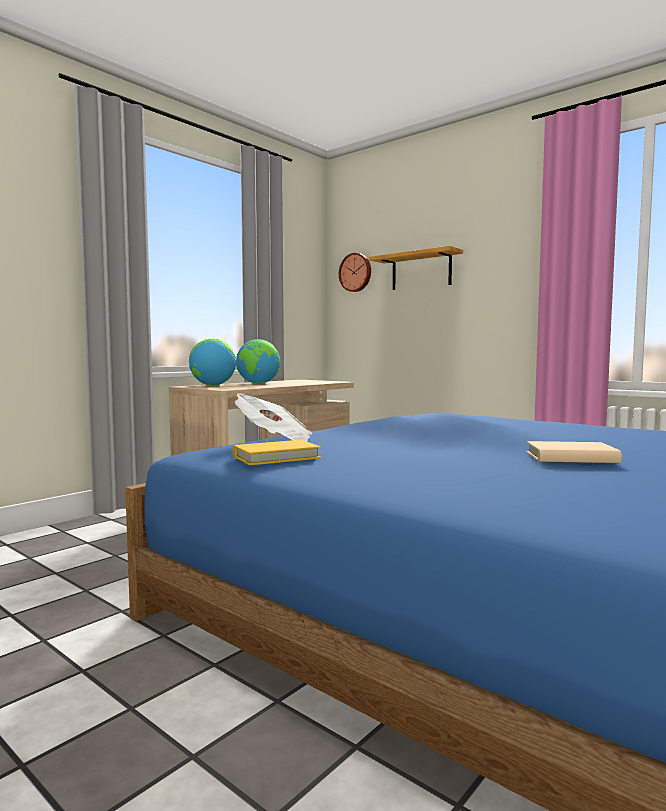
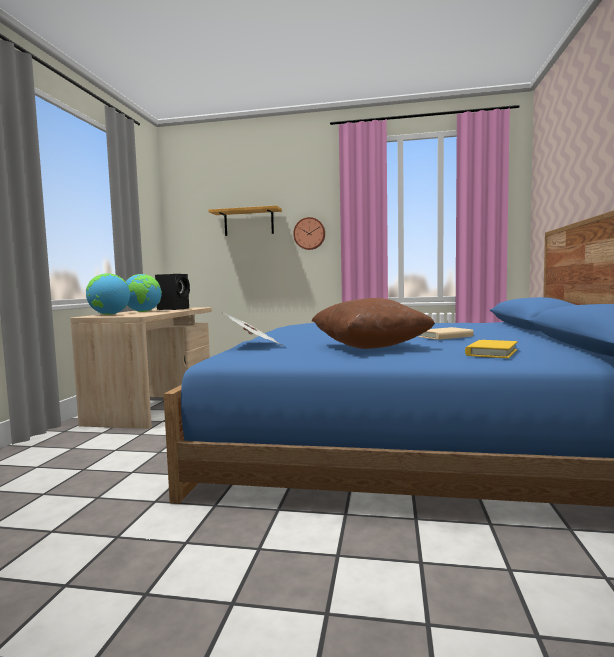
camera: 30 degrees left, 0 degrees up
yellow book [233,440,321,465] -> yellow book moved to [465,340,518,358]
wall clock [339,253,371,292] -> wall clock moved to [293,217,325,250]
none -> black speaker [155,274,190,310]
none -> brown pillow [312,298,435,349]

